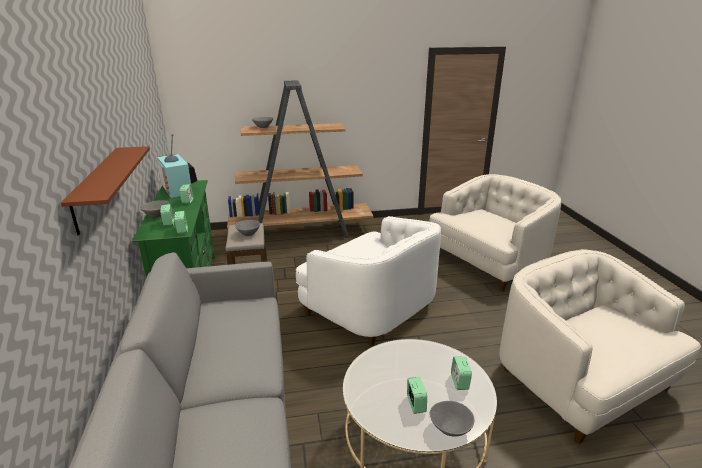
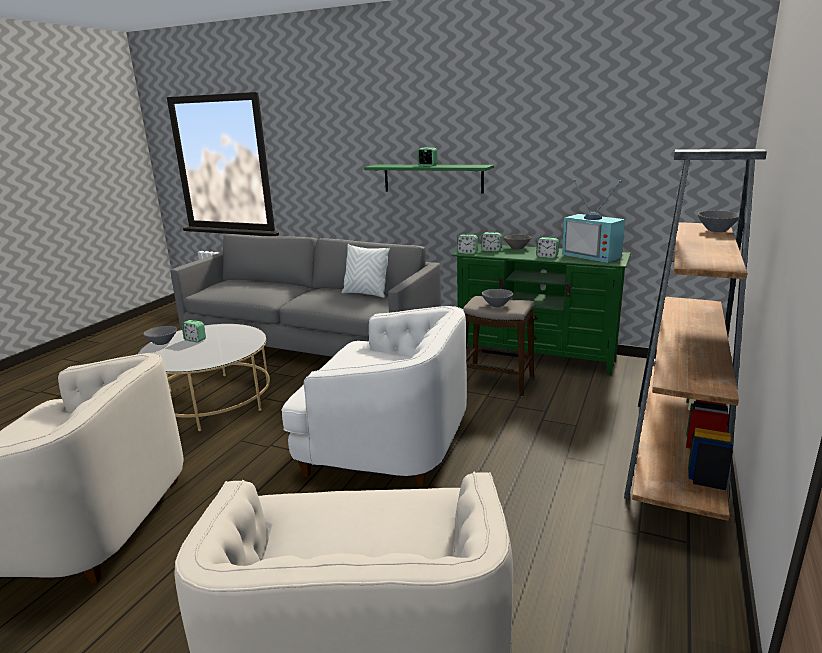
camera: 125 degrees right, 5 degrees down
brown shelf [61,146,150,235] -> green shelf [364,165,494,194]
television [157,127,197,198] -> television turned 135 degrees counterclockwise [562,179,625,263]
white armchair [296,216,441,346] -> white armchair turned 150 degrees counterclockwise [281,306,467,487]
alarm clock [451,357,472,390] -> alarm clock moved to [417,148,438,166]
none -> white pillow [341,244,390,298]

